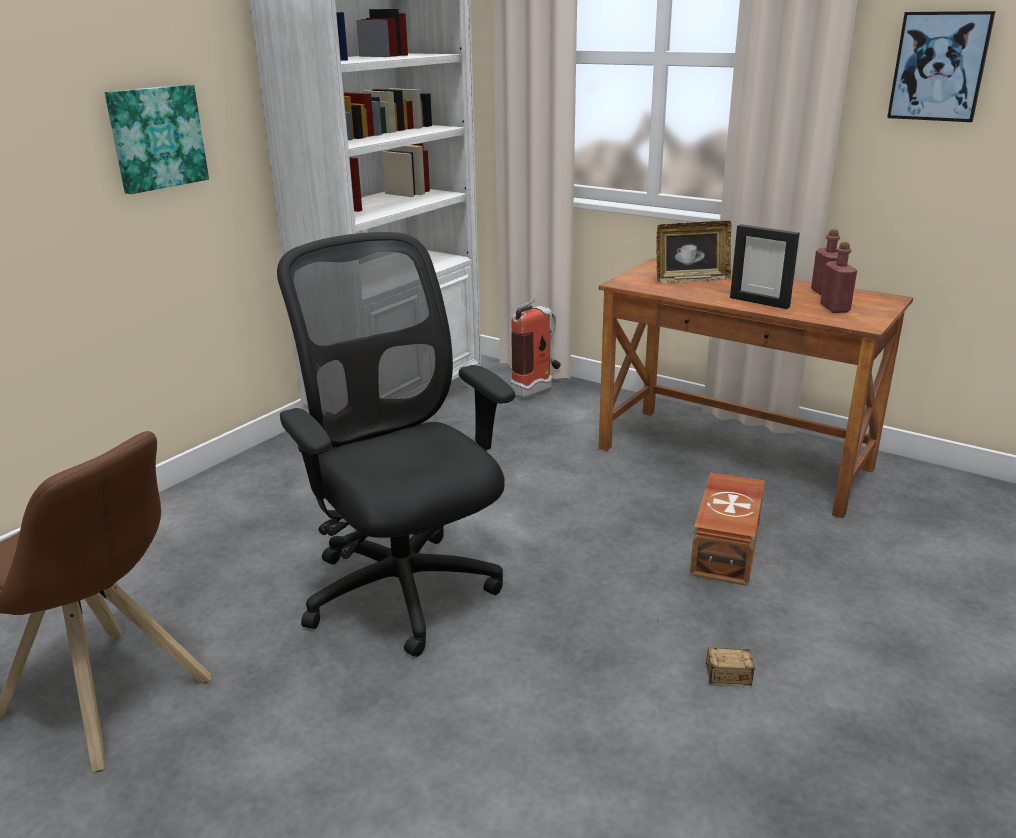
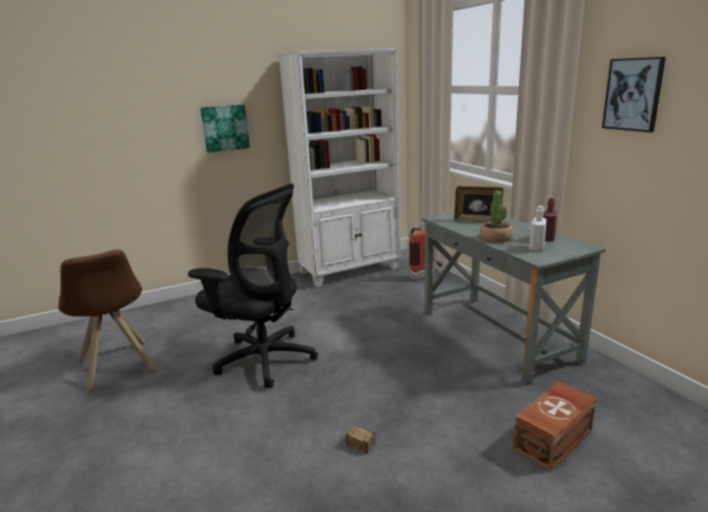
camera: 30 degrees right, 5 degrees down
black office chair [277,232,515,657] -> black office chair turned 120 degrees clockwise [188,184,318,388]
brown desk [599,258,913,518] -> grey desk [422,212,606,386]
brown storage box [690,472,765,586] -> brown storage box moved to [513,381,596,472]
picture frame [730,224,800,309] -> potted plant [480,190,514,242]
red bottle [820,242,857,313] -> white bottle [529,206,547,251]

